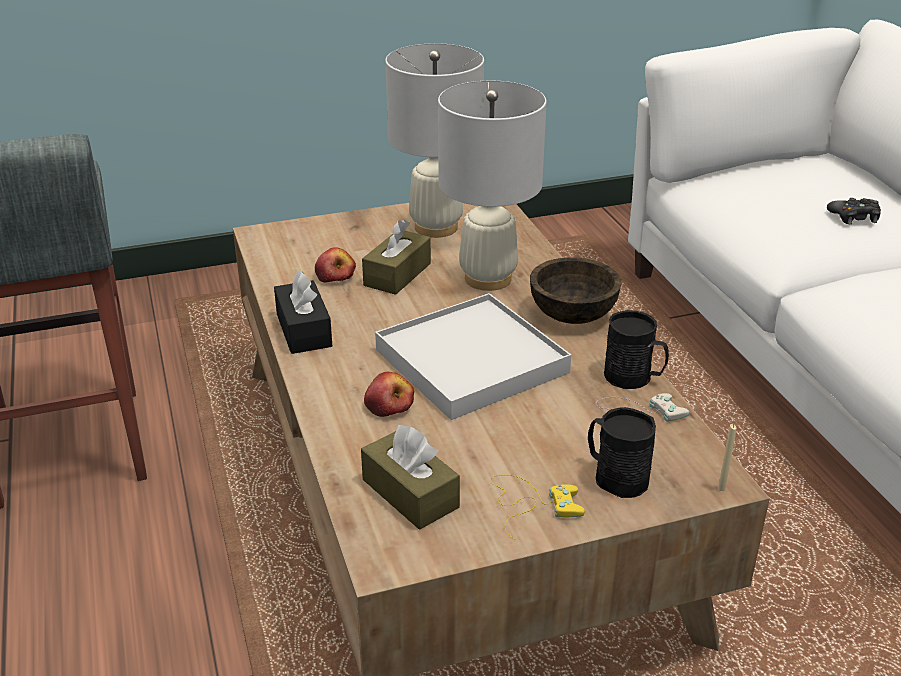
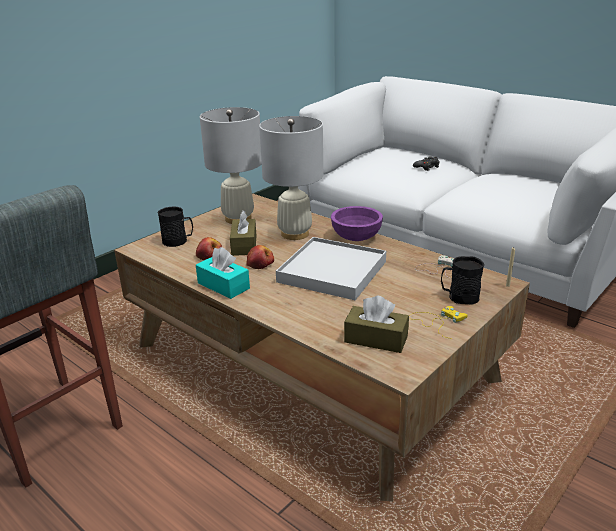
camera: 30 degrees left, 5 degrees down
black tissue box [274,271,332,354] -> turquoise tissue box [196,247,250,299]
apple [364,372,414,417] -> apple moved to [246,245,274,269]
brown bowl [530,257,622,324] -> purple bowl [331,206,383,241]
black mug [604,310,669,389] -> black mug moved to [158,206,193,247]

